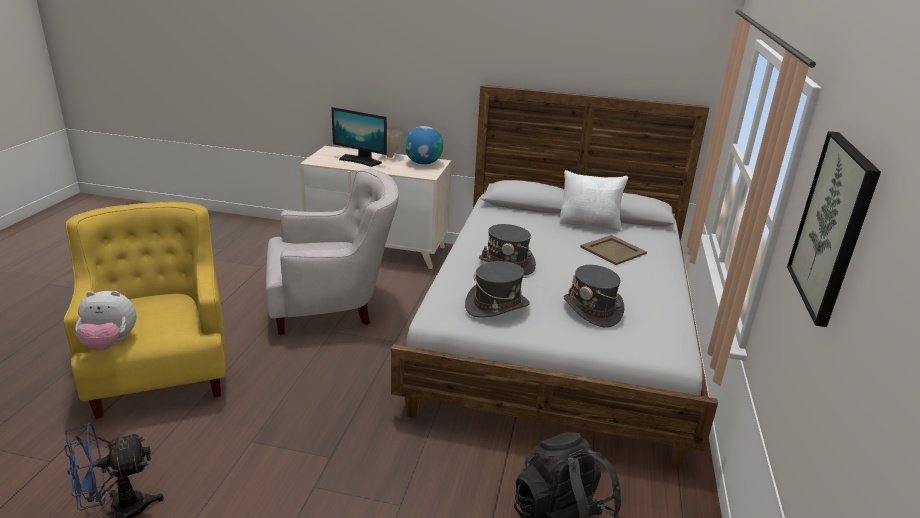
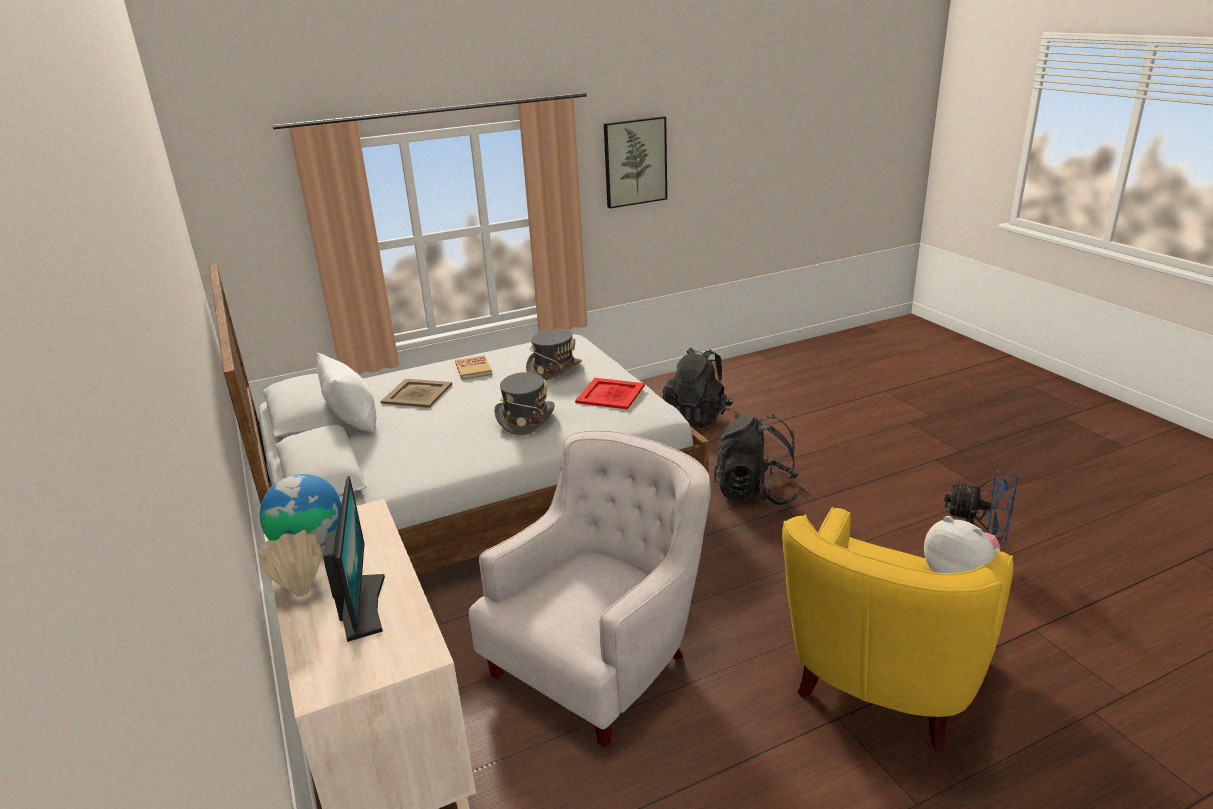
camera: 125 degrees left, 0 degrees up
white armchair [266,169,399,335] -> white armchair turned 90 degrees clockwise [469,430,711,747]
grey hat [465,261,530,318] -> red tray [575,378,645,409]
none -> book [455,355,492,380]
none -> black backpack [714,414,799,505]

